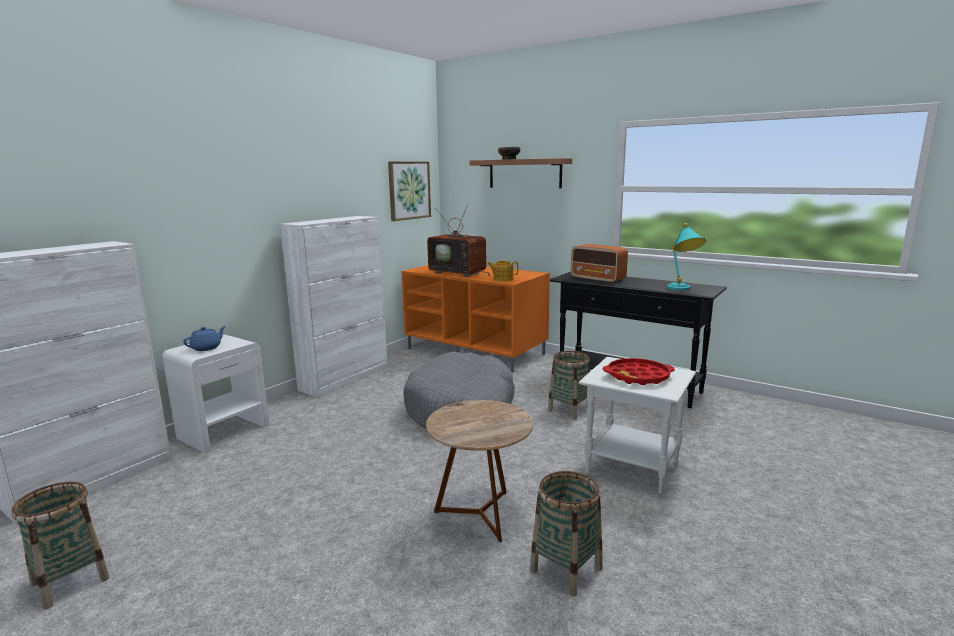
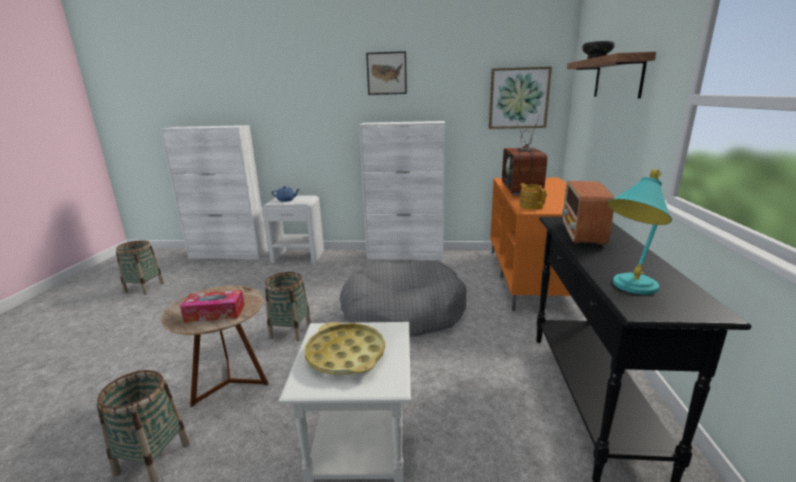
camera: 60 degrees right, 5 degrees up
basket [548,351,590,420] -> basket moved to [265,272,311,341]
red tray [603,358,675,385] -> yellow tray [305,322,385,375]
none -> tissue box [180,290,245,322]
none -> picture [366,51,407,95]

